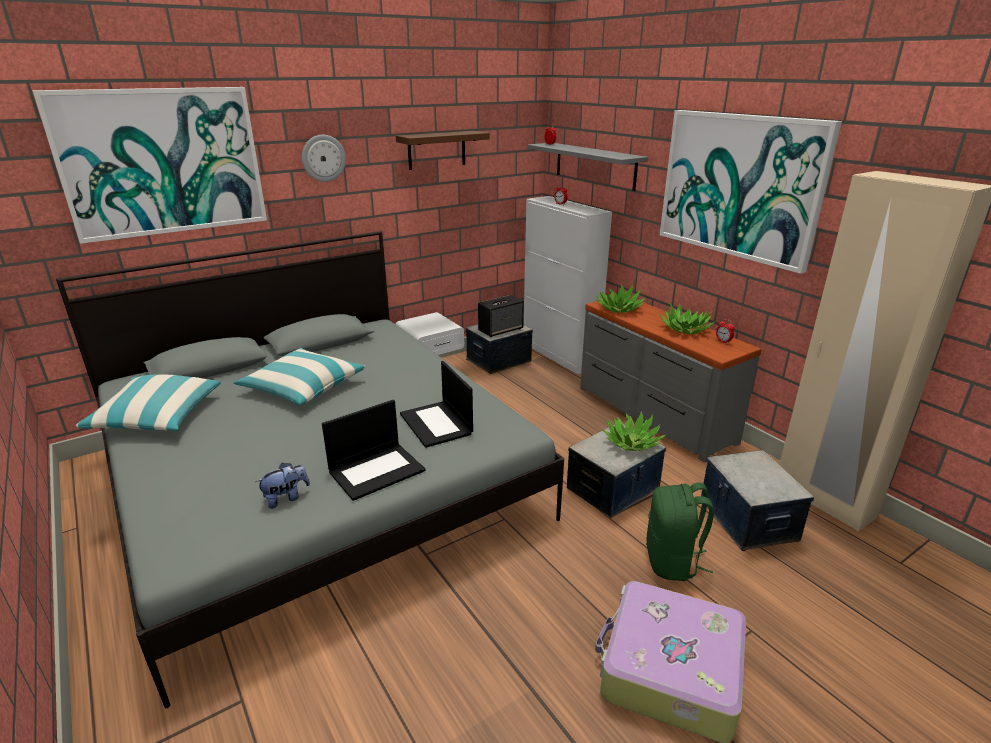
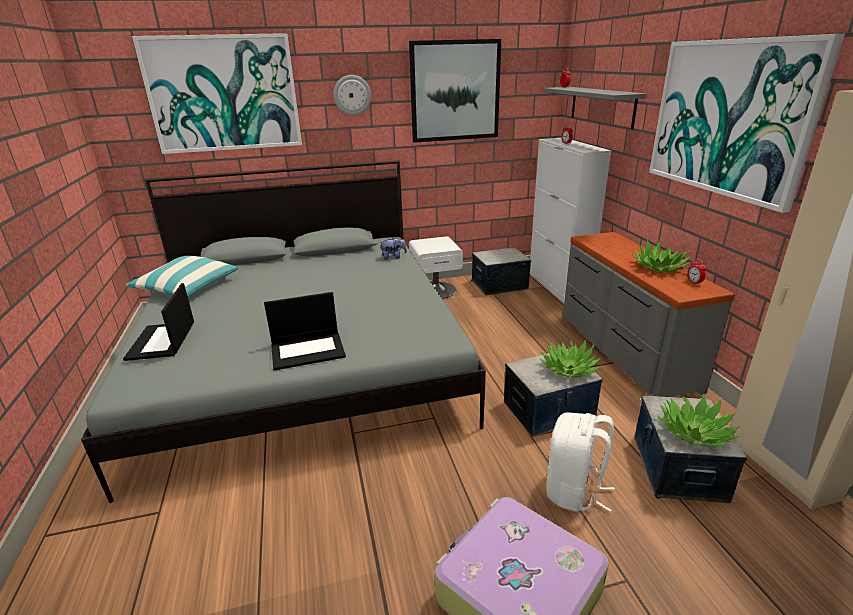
camera: 20 degrees right, 0 degrees up
pillow [234,348,366,406] -> none
plush toy [256,463,310,509] -> plush toy moved to [379,237,407,260]
brown shelf [396,131,490,170] -> picture [409,39,501,143]
laptop [400,361,473,448] -> laptop moved to [123,283,194,361]
speaker [478,295,524,337] -> none
potted plant [596,284,645,313] -> potted plant moved to [658,394,740,447]
green backpack [646,482,714,581] -> white backpack [546,413,615,512]

